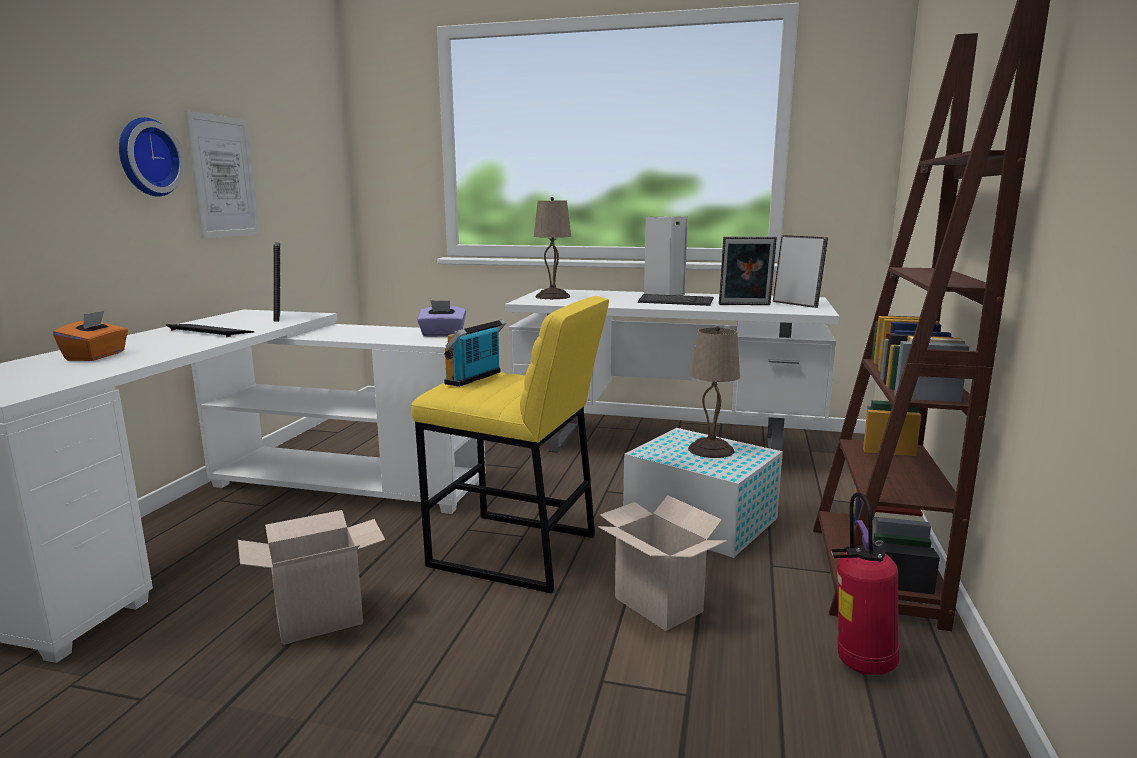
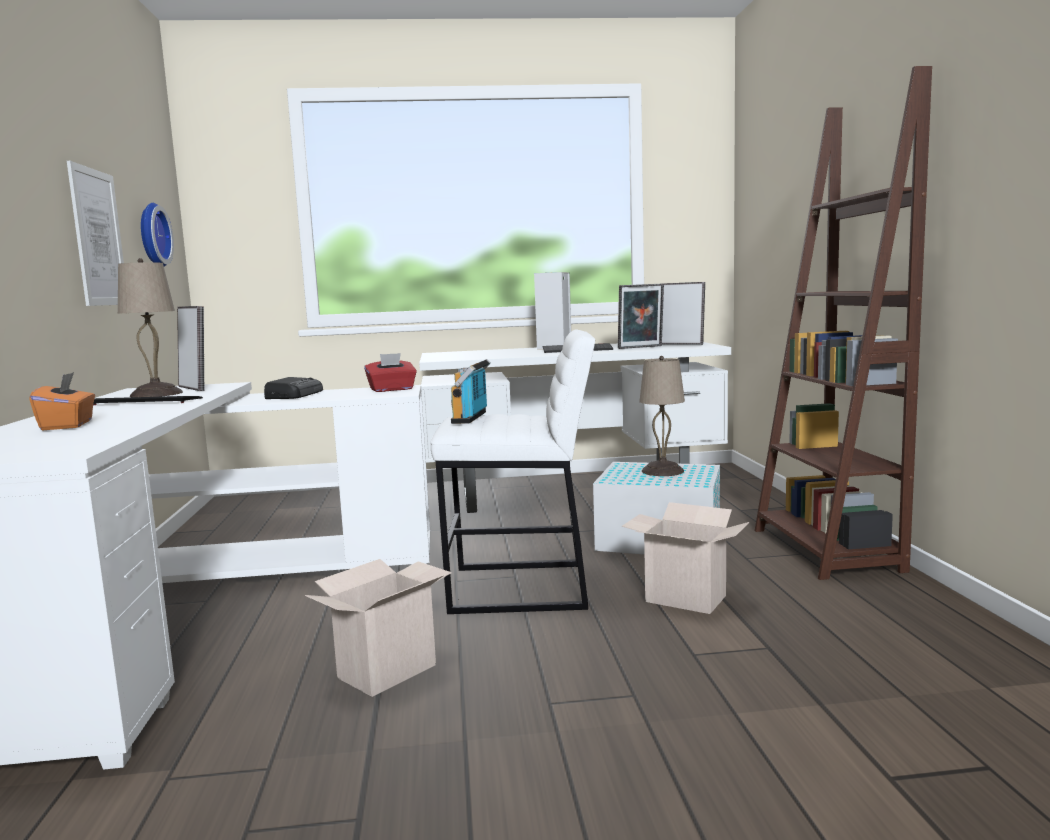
camera: 20 degrees left, 5 degrees down
wall clock [119,117,185,197] -> wall clock moved to [141,203,174,267]
yellow stool [411,296,609,593] -> white stool [431,329,595,614]
purple tissue box [417,300,466,337] -> red tissue box [364,353,417,392]
beige table lamp [534,197,571,299] -> beige table lamp moved to [118,258,183,397]
fire extinguisher [831,492,899,675] -> none
none -> radio [264,377,323,399]

